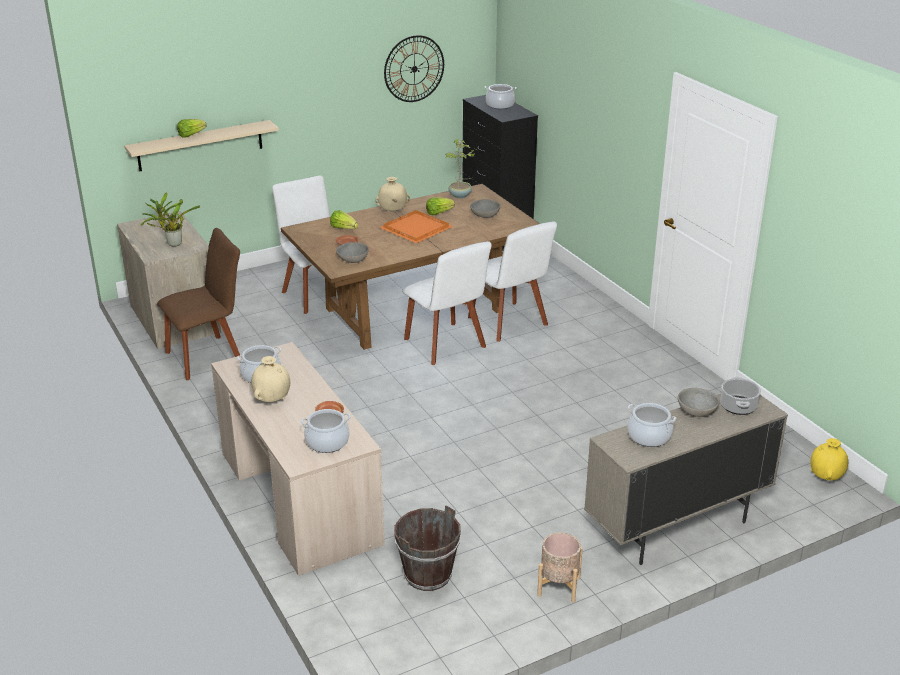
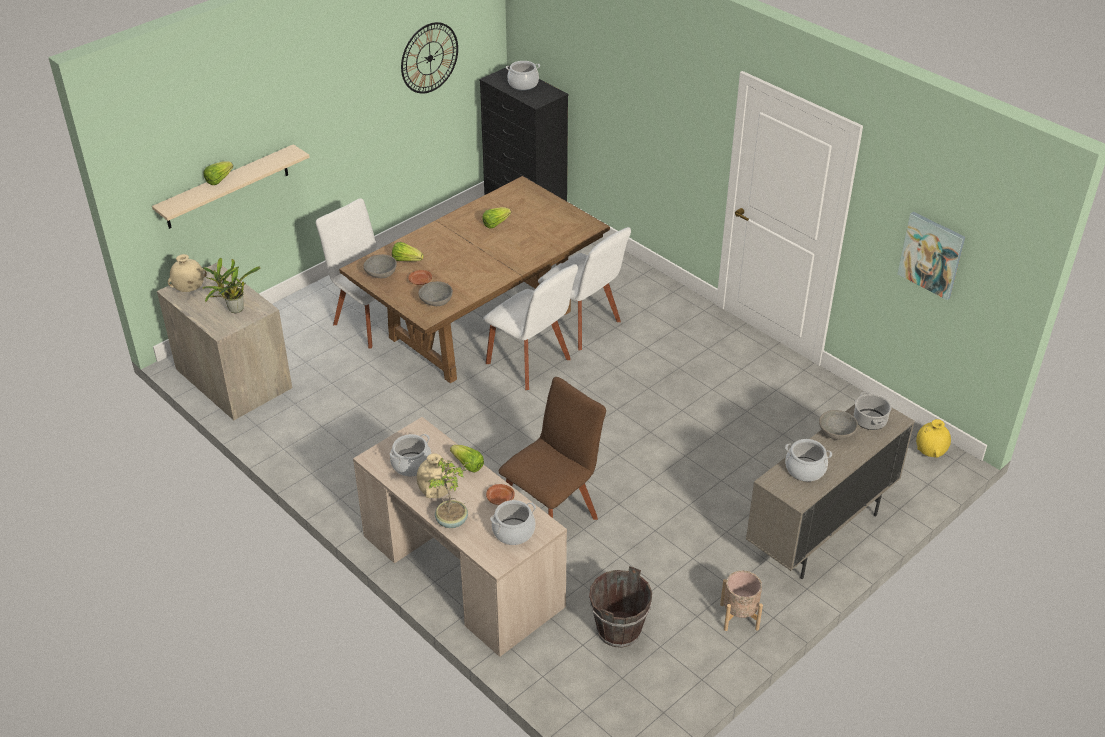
camera: 15 degrees left, 10 degrees up
brown chair [157,228,240,380] -> brown chair moved to [499,377,606,520]
beige vase [375,177,410,212] -> beige vase moved to [168,254,207,292]
orange tray [379,210,453,243] -> none
potted plant [445,139,478,198] -> potted plant moved to [428,458,468,528]
grey bowl [470,199,500,218] -> grey bowl moved to [363,254,397,278]
none -> lettuce [450,445,484,472]
none -> picture [897,212,965,300]

